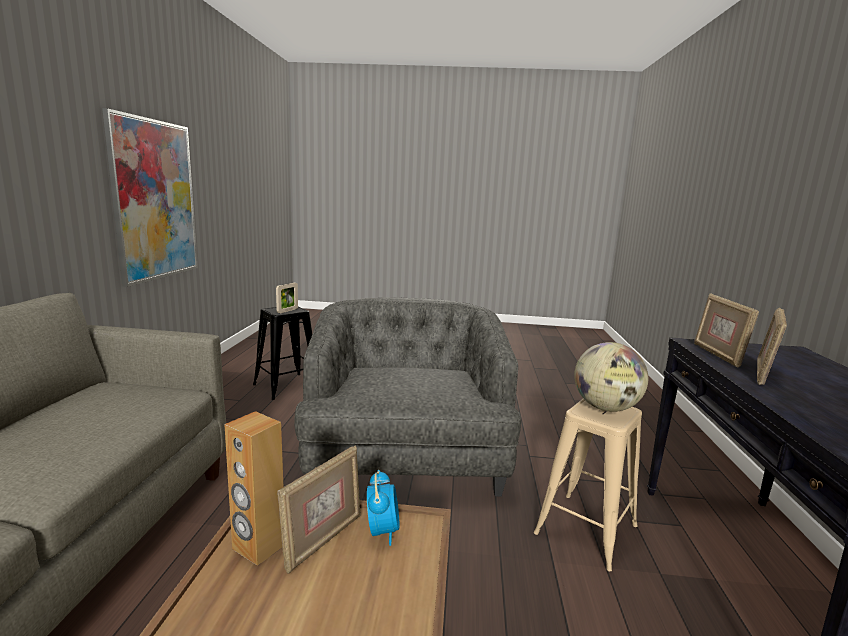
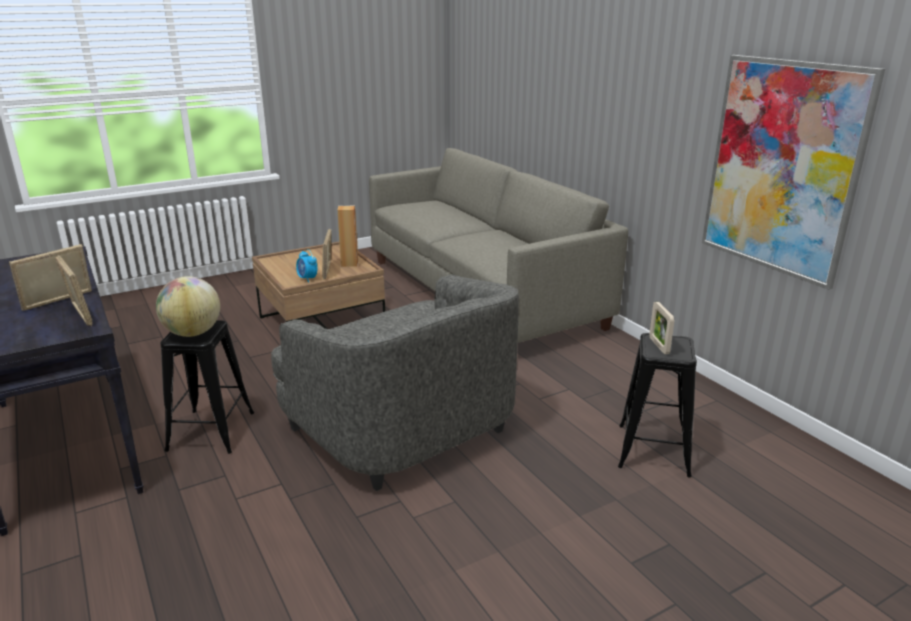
camera: 145 degrees right, 10 degrees up
beige stool [534,399,642,571] -> black stool [160,320,254,454]
picture frame [757,308,787,385] -> picture frame turned 135 degrees counterclockwise [9,244,92,311]

